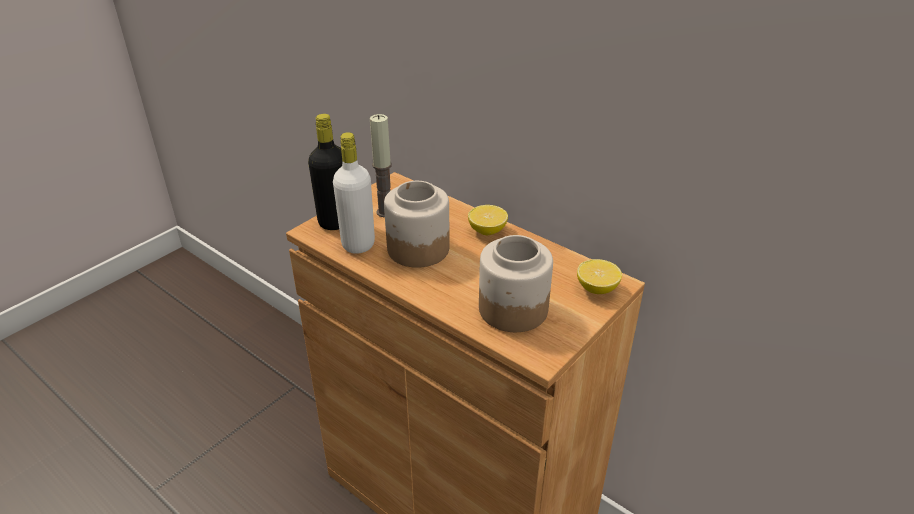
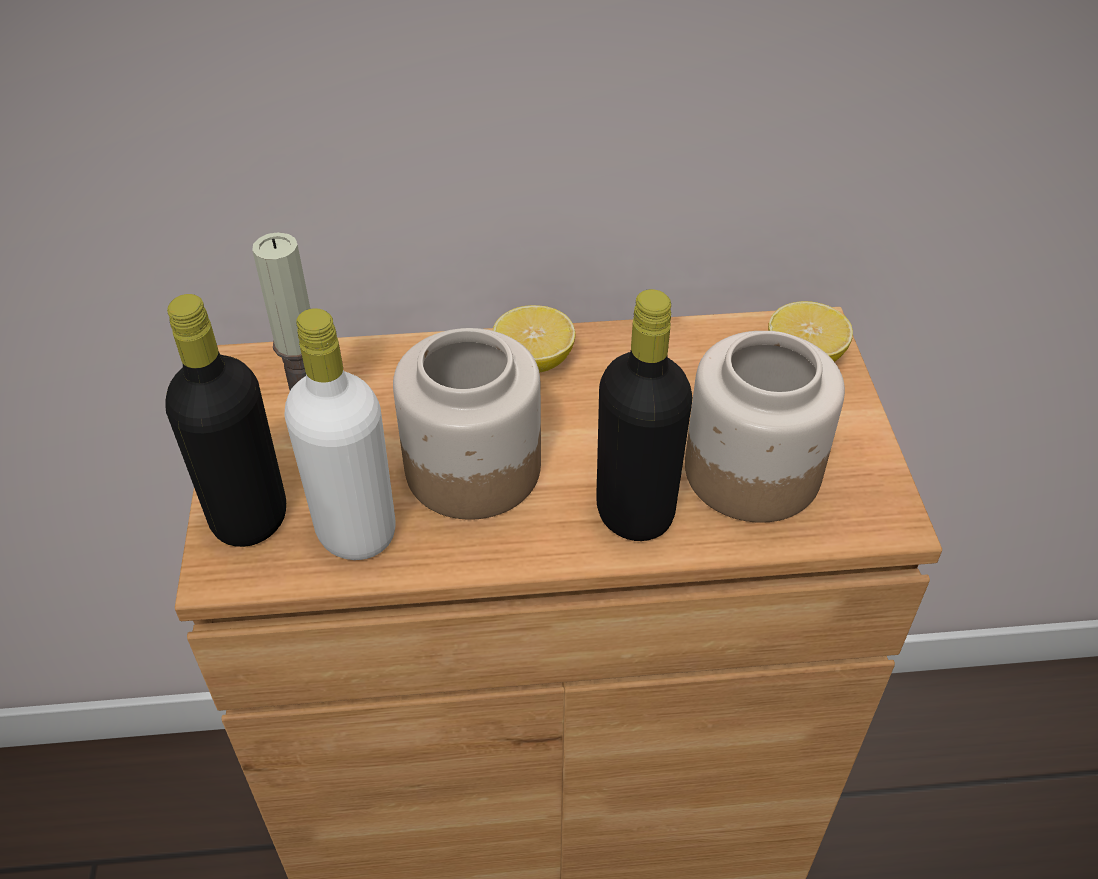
camera: 45 degrees left, 10 degrees up
none -> black bottle [596,289,693,541]

